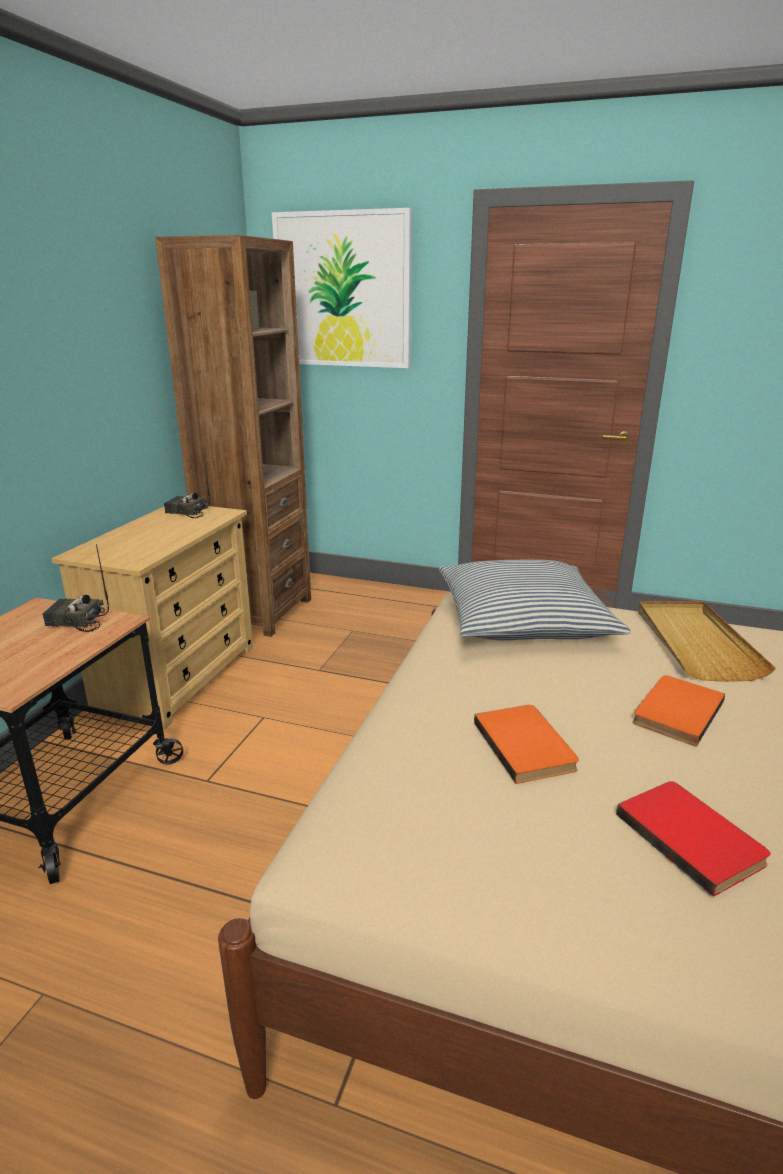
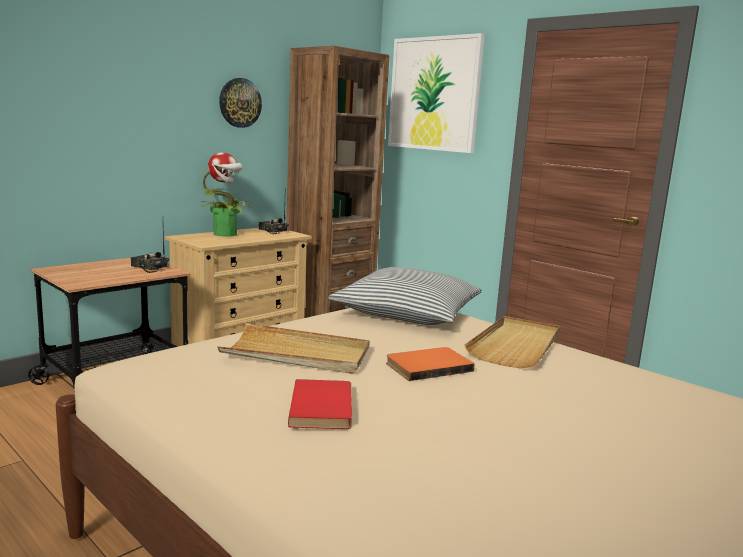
camera: 25 degrees right, 10 degrees down
orange book [474,705,579,784] -> beige tray [218,323,370,374]
none -> potted plant [202,152,253,236]
none -> wall clock [219,78,262,128]

